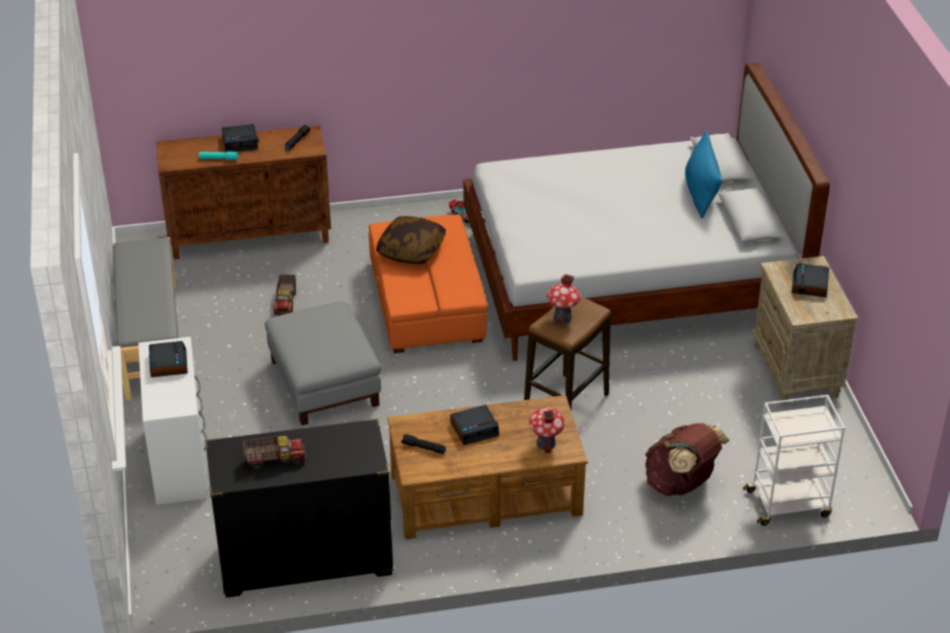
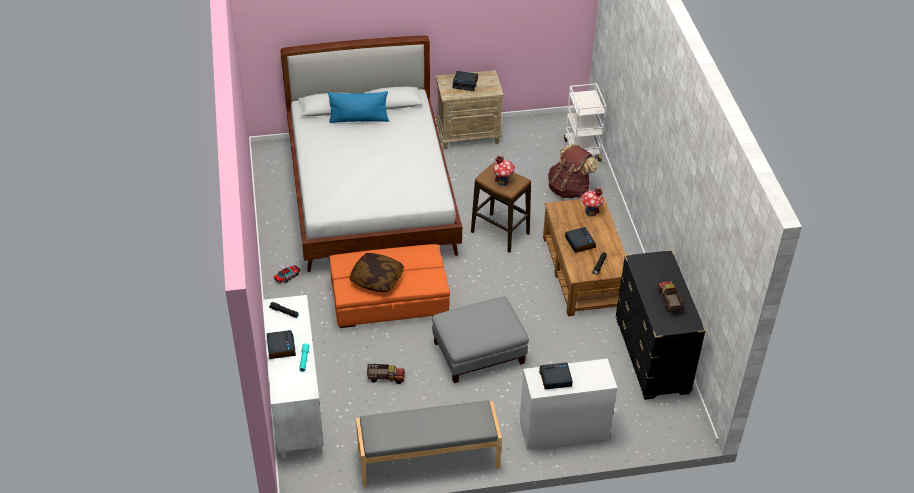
camera: 90 degrees left, 5 degrees up
brown cabinet [156,125,331,259] -> white cabinet [263,295,324,459]

